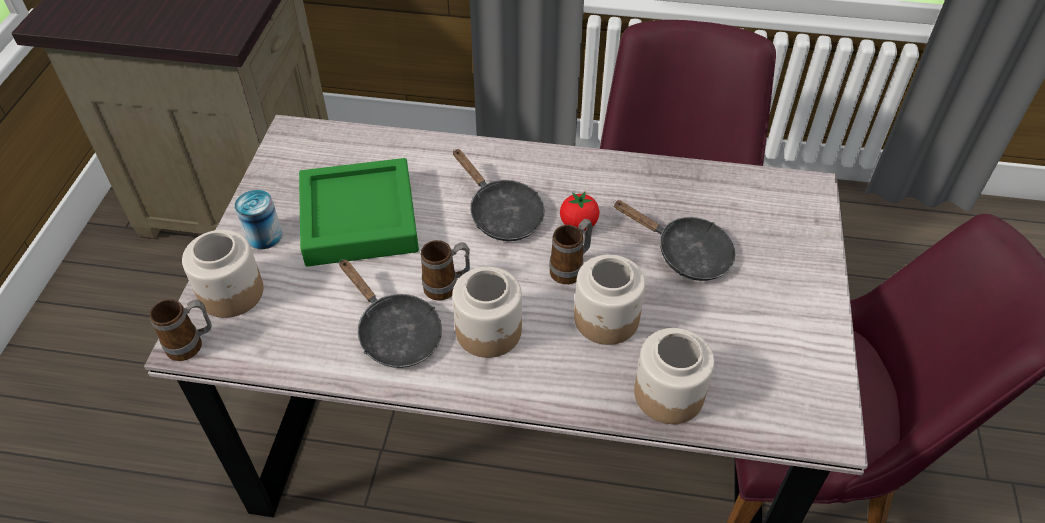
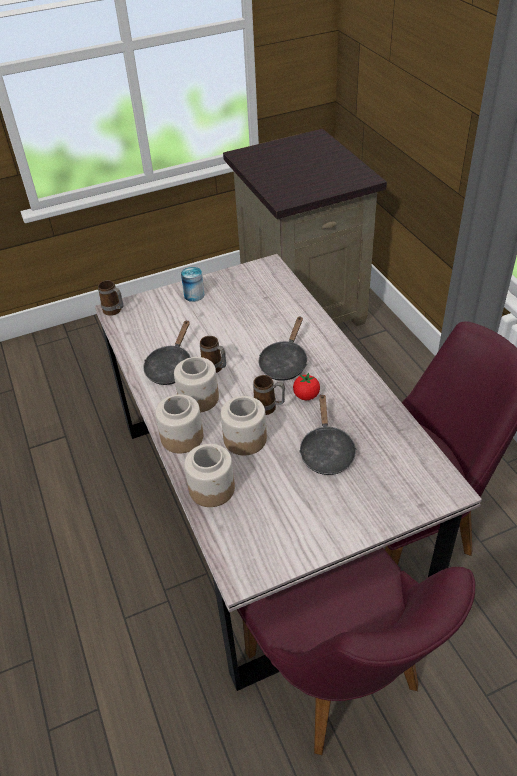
camera: 60 degrees right, 5 degrees down
jar [182,230,264,318] -> jar moved to [155,394,203,454]
green tray [299,158,419,267] -> none

